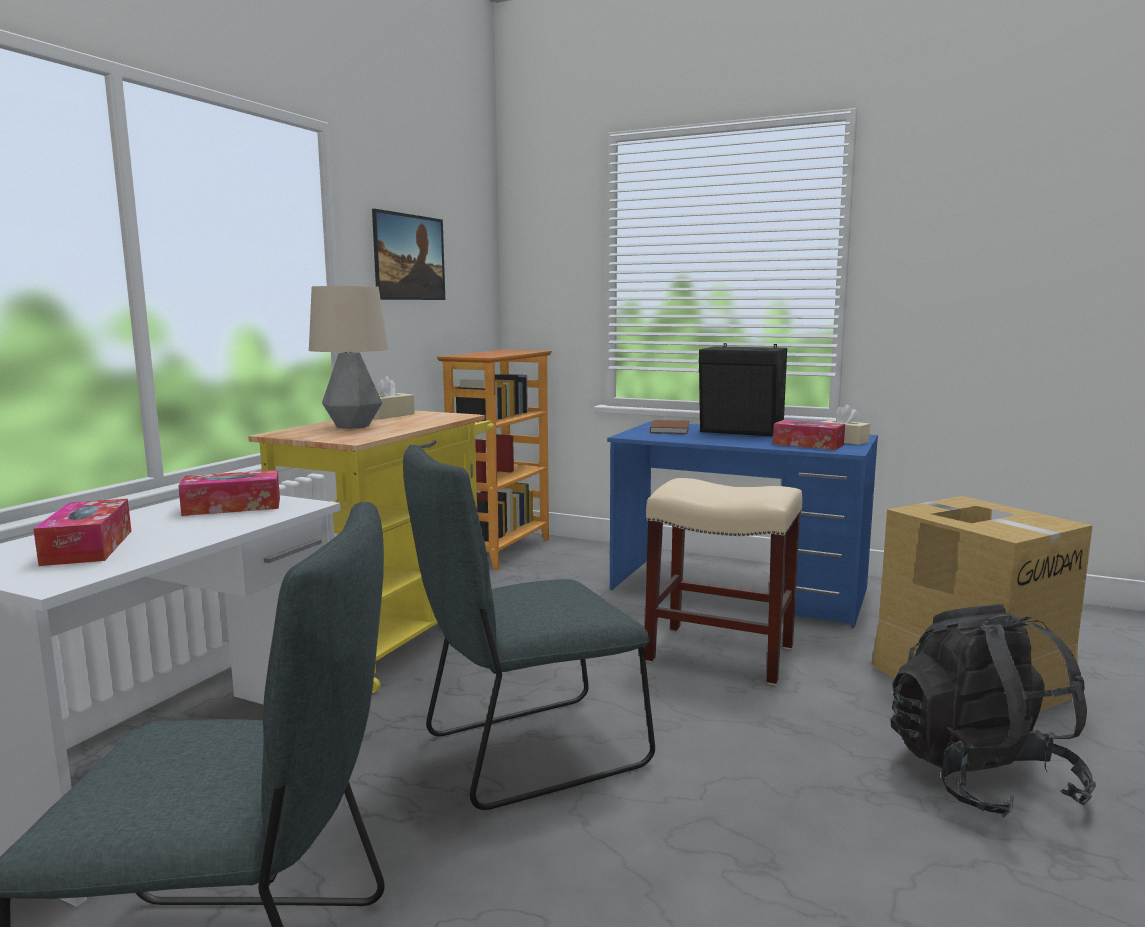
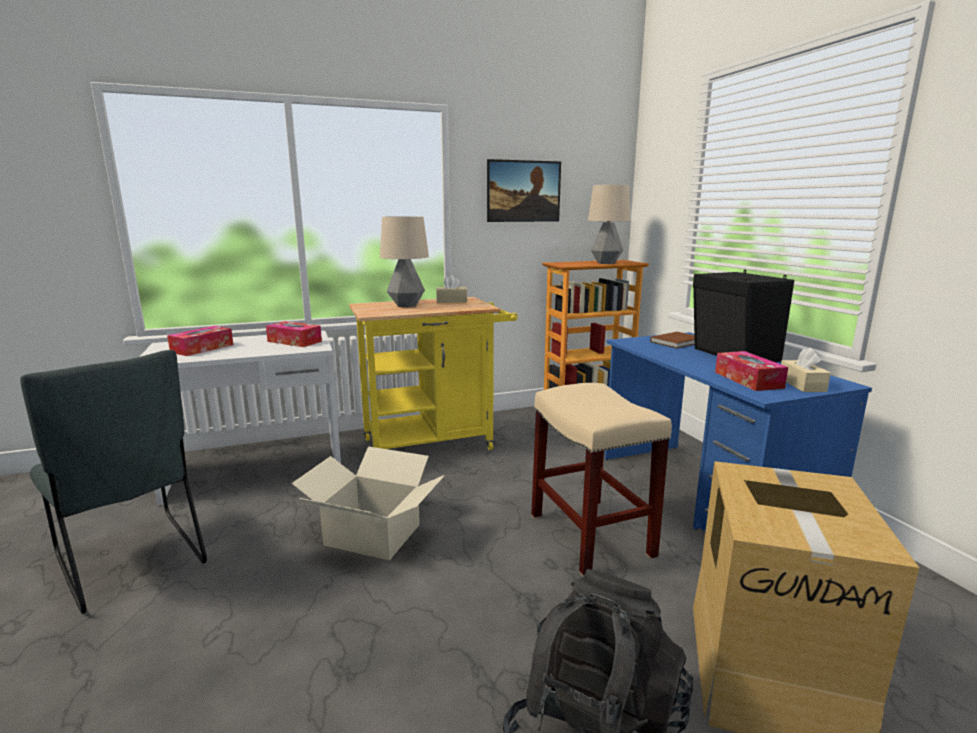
camera: 45 degrees right, 5 degrees up
grey chair [403,445,655,810] -> cardboard box [291,446,445,560]
none -> table lamp [588,185,630,264]

